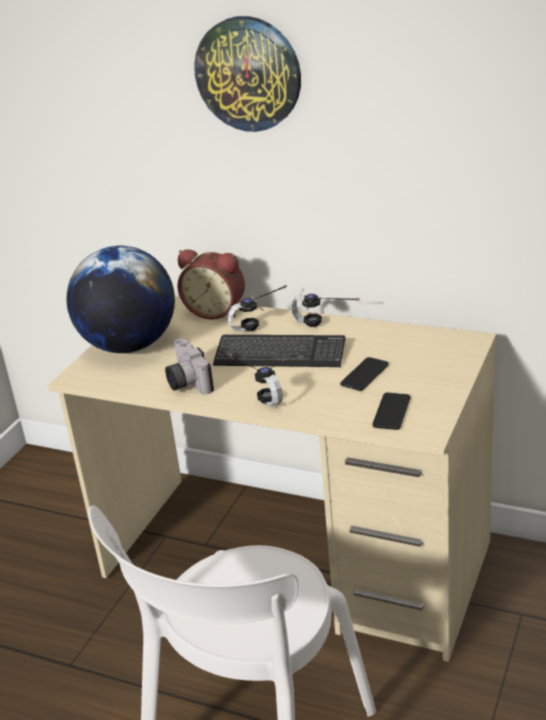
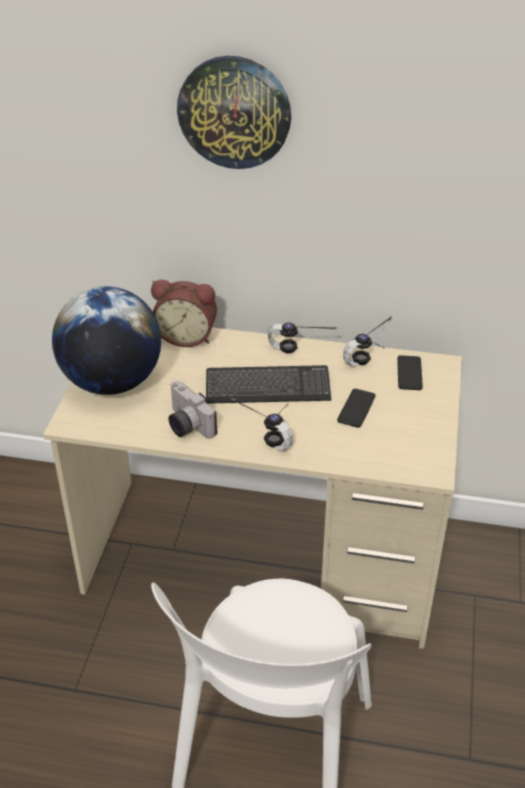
camera: 15 degrees left, 10 degrees up
headphones [228,285,287,331] -> headphones moved to [343,316,392,367]
phone [372,393,410,430] -> phone moved to [397,355,423,390]

